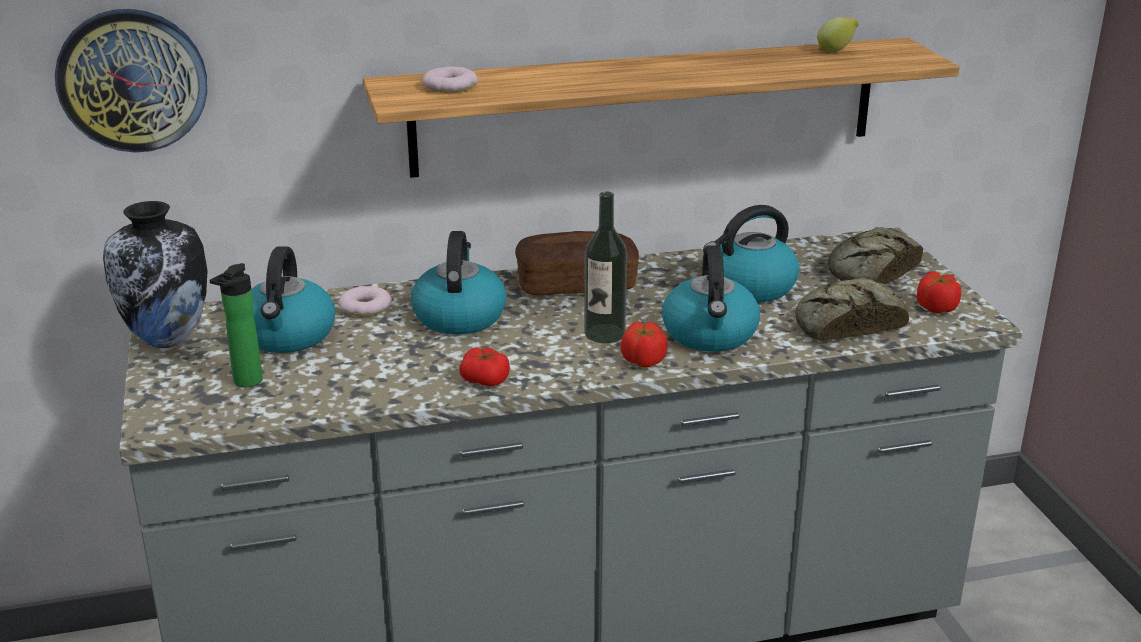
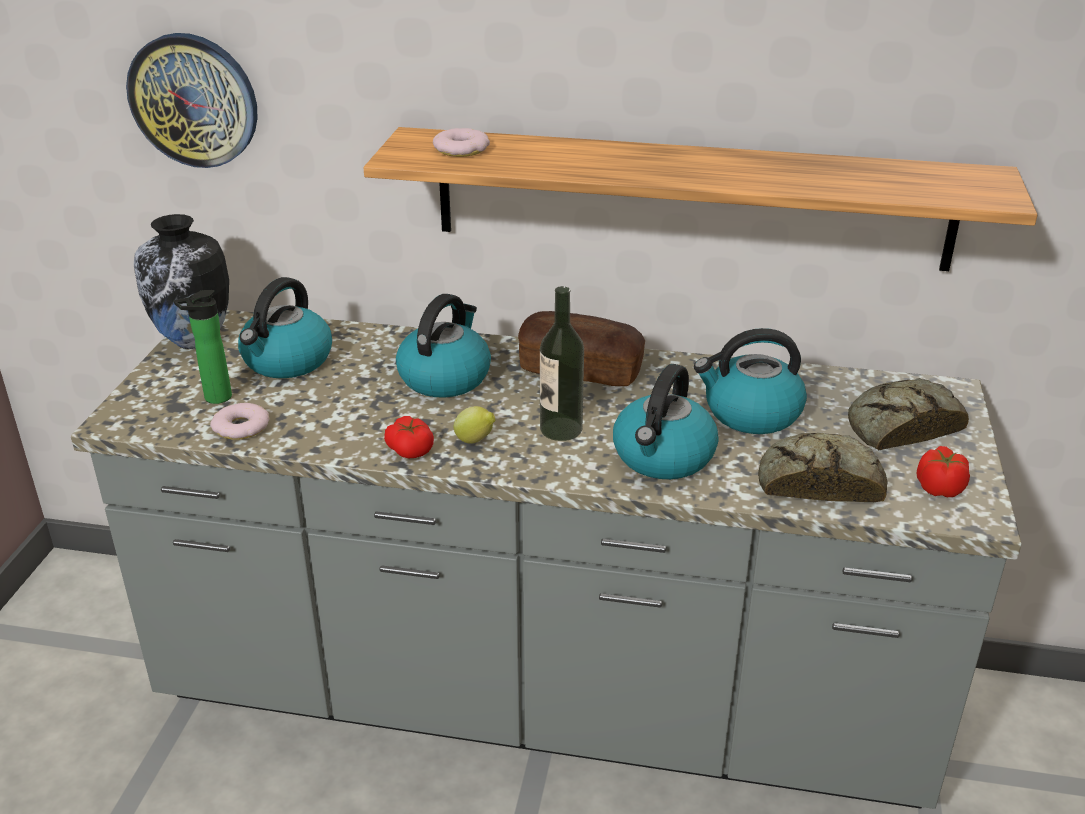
camera: 25 degrees right, 5 degrees up
donut [338,286,392,316] -> donut moved to [210,403,269,440]
tomato [621,322,668,368] -> none
lemon [817,17,859,52] -> lemon moved to [454,406,495,444]

